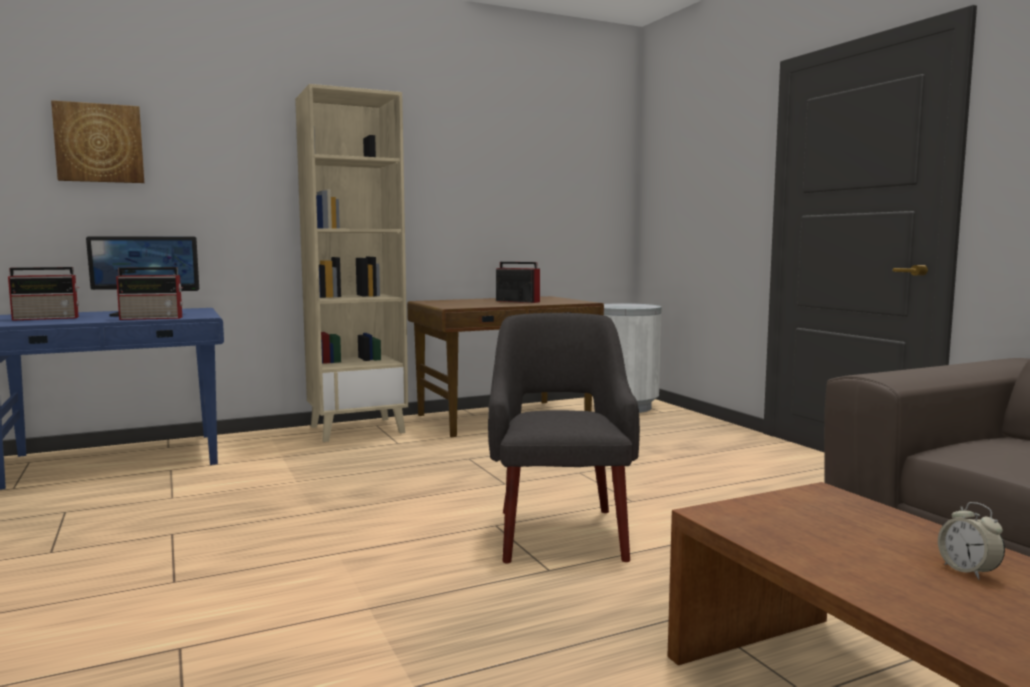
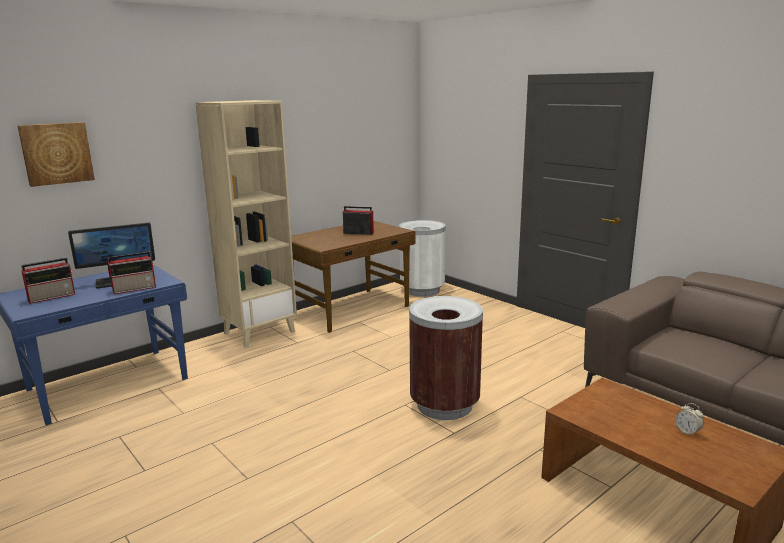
camera: 15 degrees left, 10 degrees up
grey armchair [488,313,640,563] -> brown trash can [409,296,483,420]

